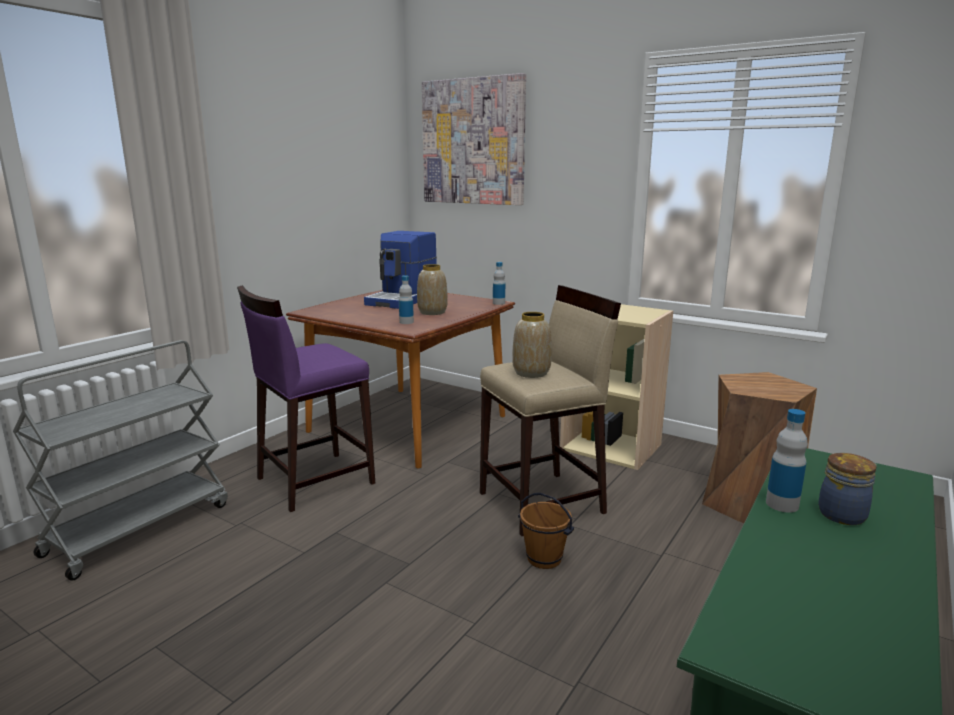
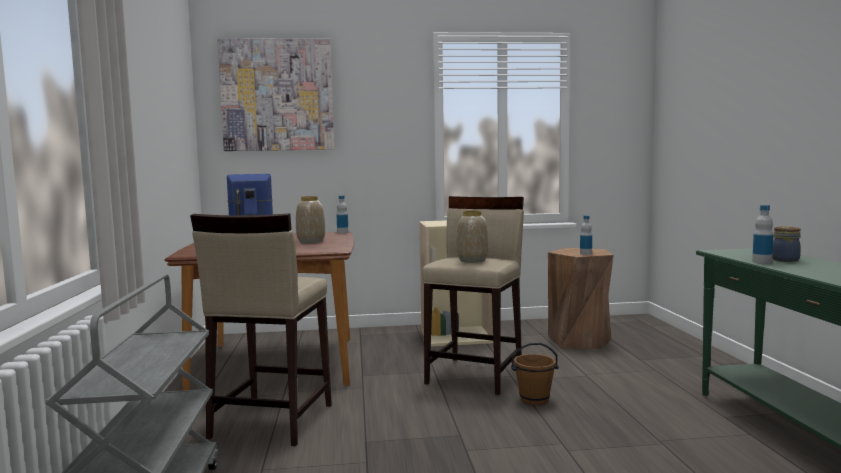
camera: 40 degrees left, 10 degrees down
purple stool [237,285,375,512] -> beige stool [190,213,332,446]
bottle [399,275,414,324] -> bottle moved to [580,215,592,255]

